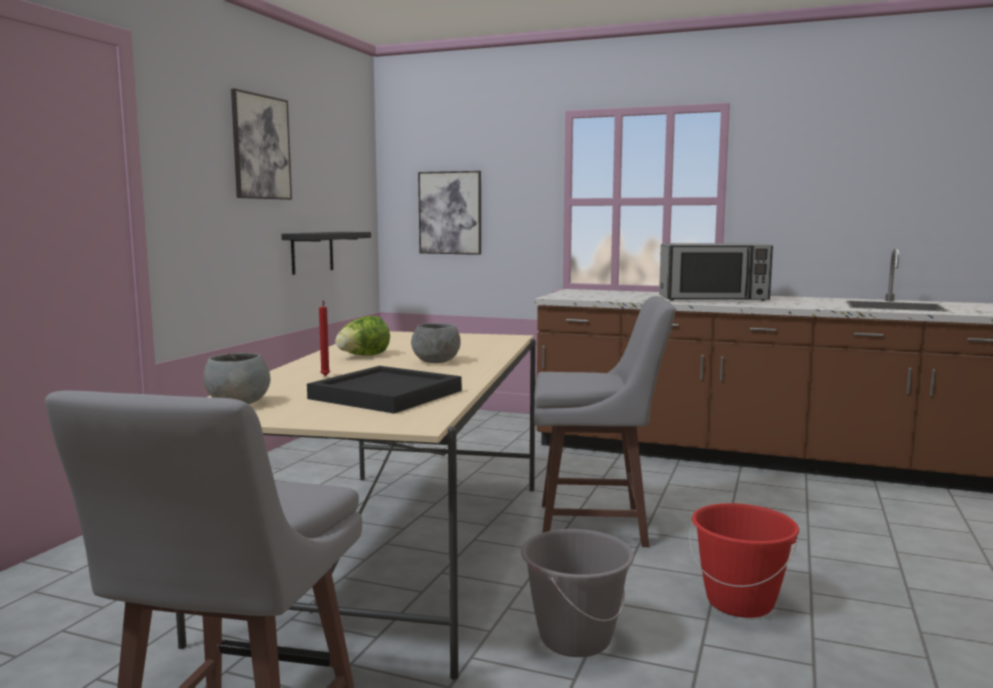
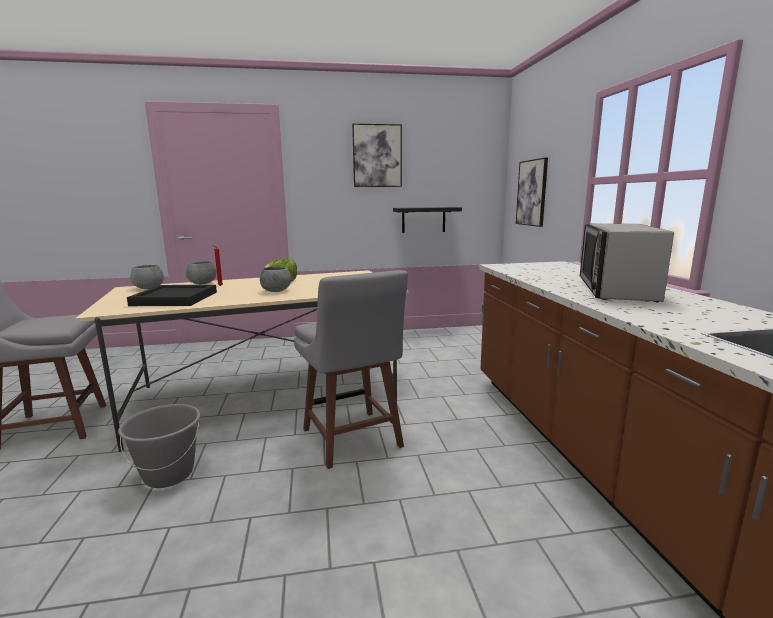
camera: 60 degrees right, 5 degrees up
microwave [659,243,773,301] -> microwave turned 45 degrees clockwise [580,224,674,302]
red bucket [689,503,799,618] -> none
none -> grey bowl [186,261,216,284]

